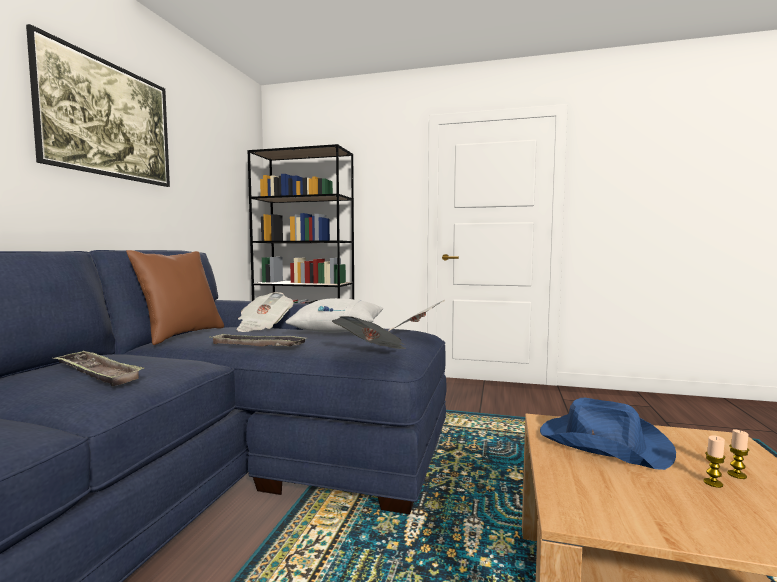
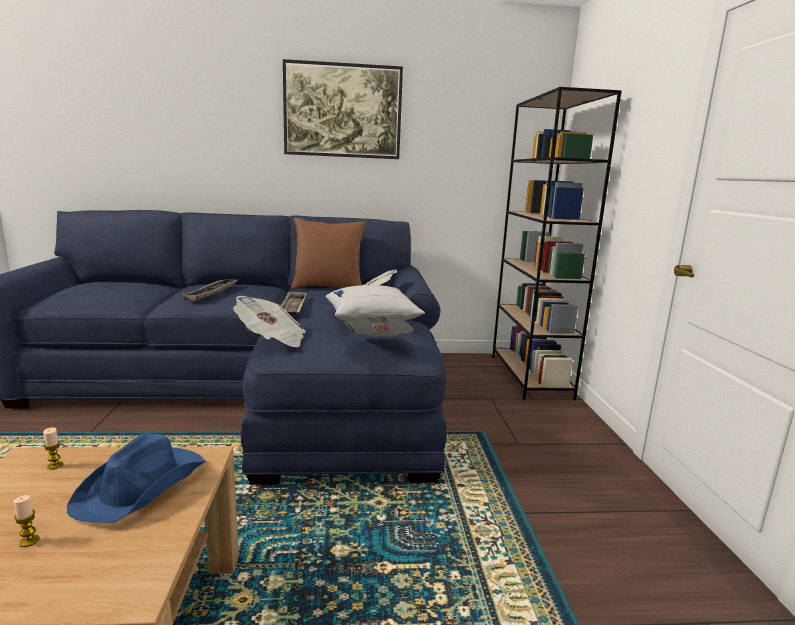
camera: 70 degrees right, 10 degrees up
candle [727,429,749,479] -> candle moved to [43,427,63,470]

